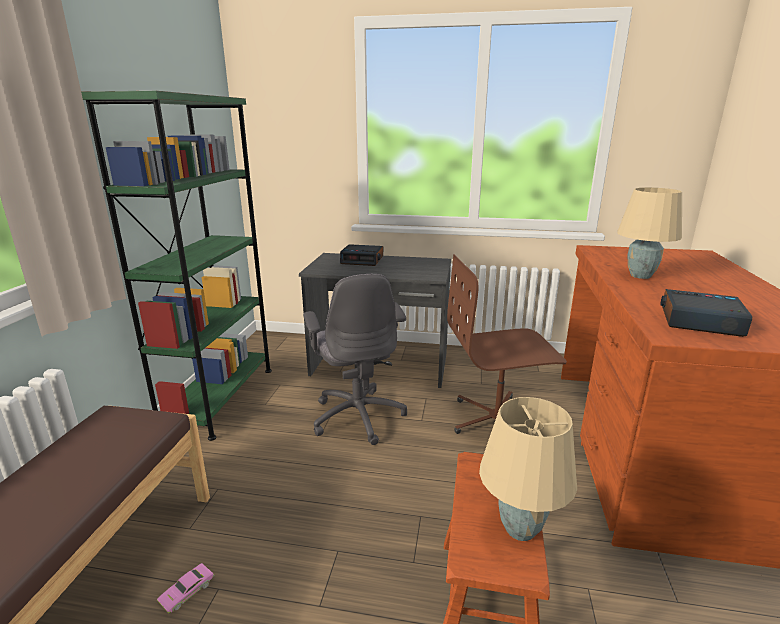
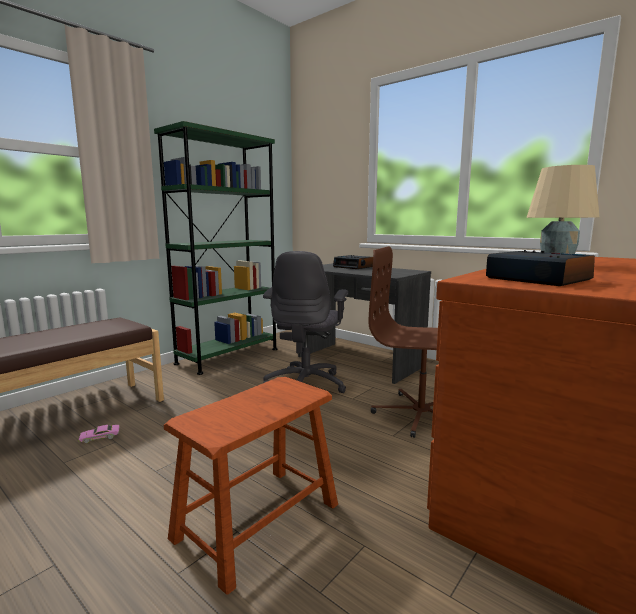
camera: 30 degrees right, 10 degrees down
beige table lamp [479,397,577,541] -> none

